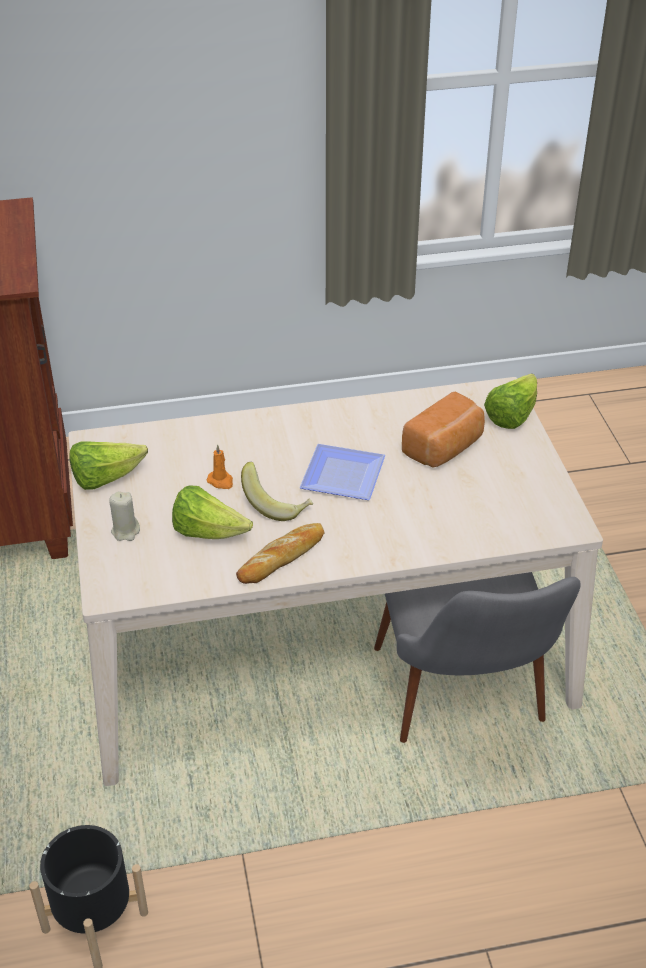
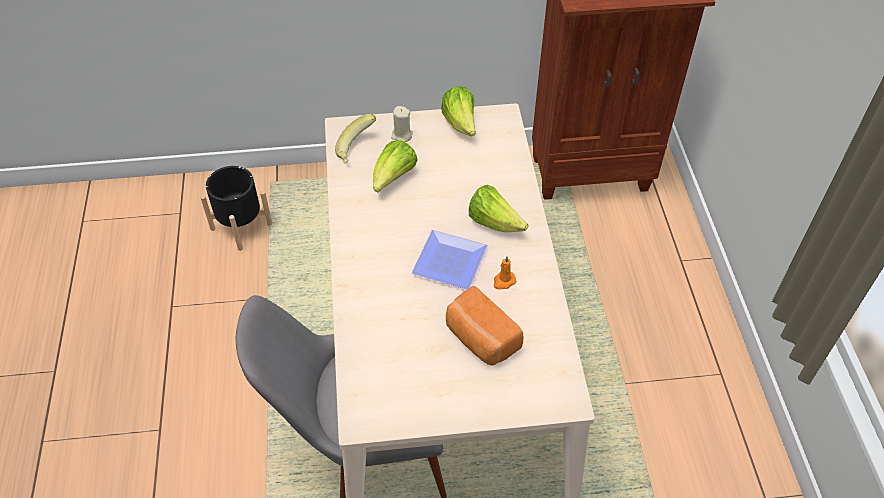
camera: 95 degrees right, 10 degrees up
orange candle [207,445,233,489] -> orange candle moved to [494,256,516,289]
bread [236,523,325,584] -> none
banana [241,462,313,521] -> banana moved to [335,114,376,163]
lettuce [484,373,537,429] -> lettuce moved to [469,185,529,232]

